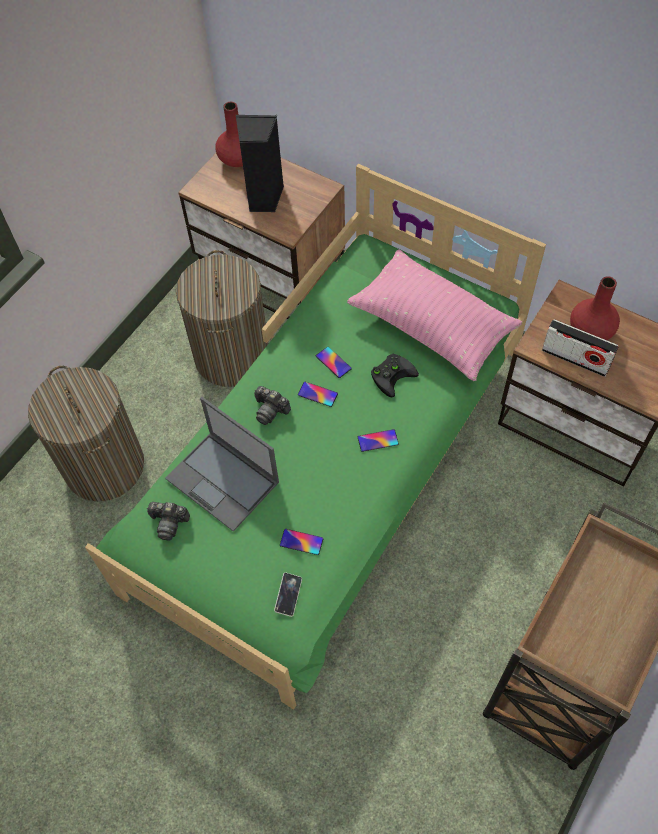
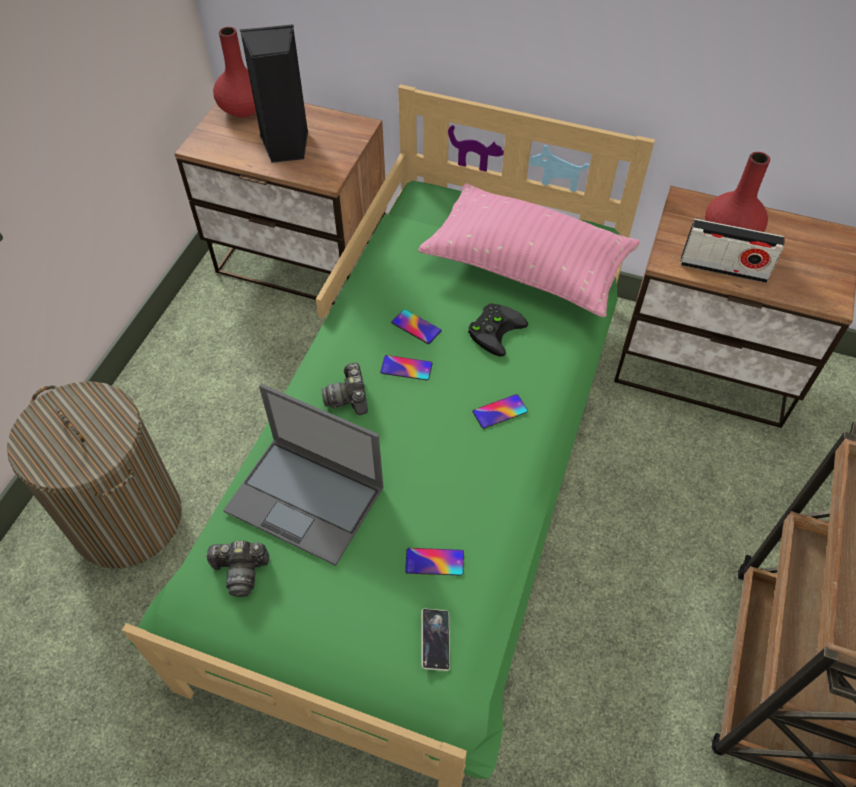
camera: 15 degrees left, 5 degrees down
laundry basket [176,250,268,387] -> none
camera [254,386,291,425] -> camera turned 60 degrees clockwise [321,363,368,415]

